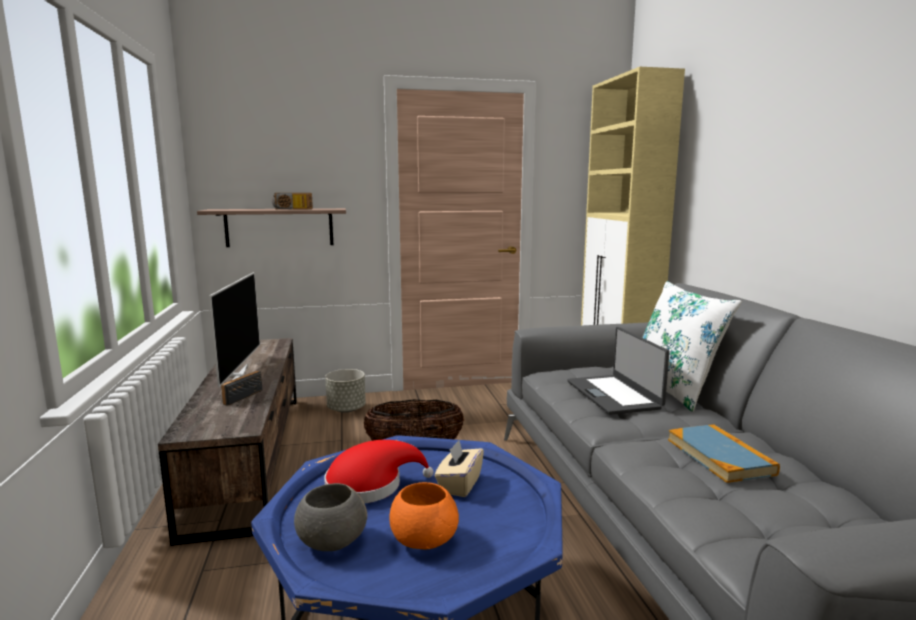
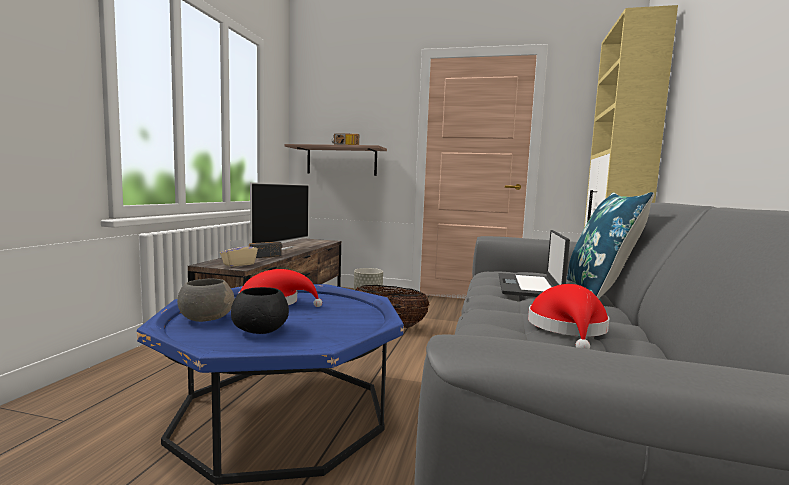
camera: 25 degrees right, 5 degrees down
orange bowl [389,482,459,549] -> black bowl [231,287,289,334]
beige tissue box [435,440,484,497] -> beige tissue box moved to [220,240,258,267]
white pillow [643,281,742,412] -> blue pillow [567,192,654,299]
book [668,424,780,483] -> red hat [528,284,610,349]

